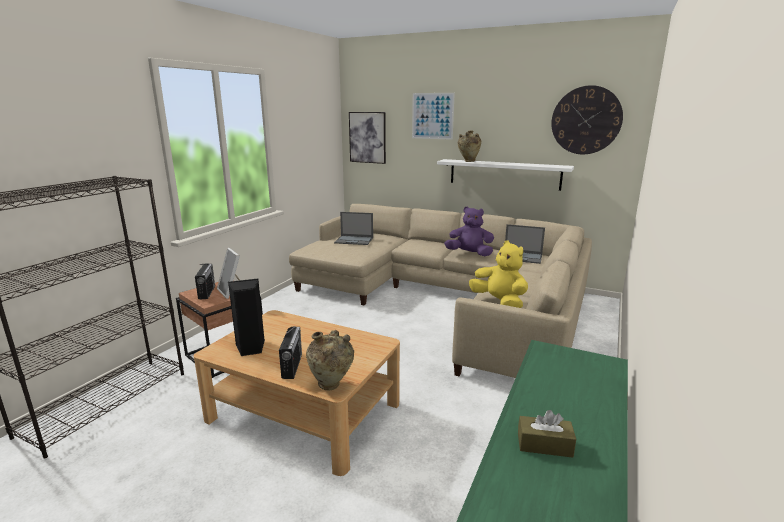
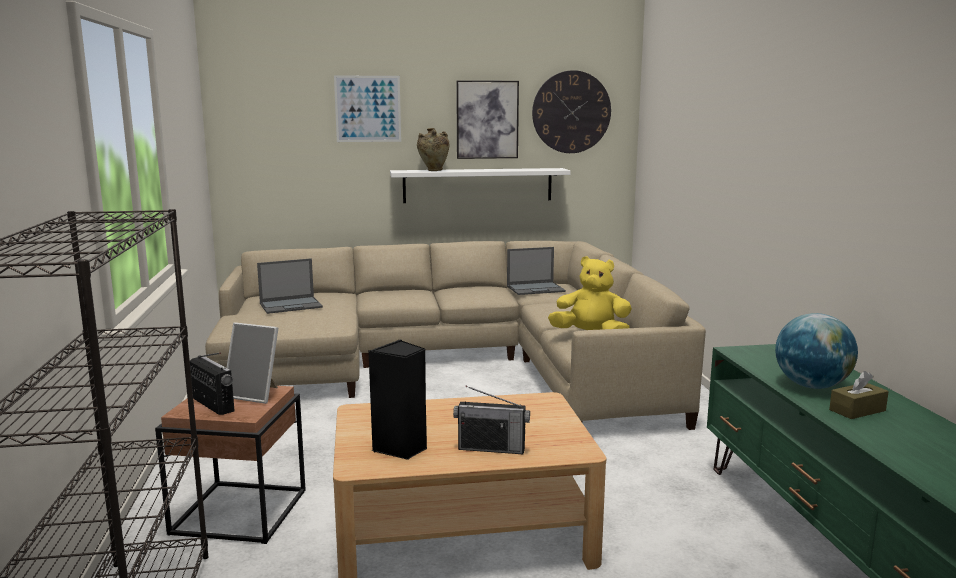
camera: 35 degrees left, 5 degrees down
radio [279,326,302,379] -> radio turned 135 degrees clockwise [453,386,530,454]
beige vase [306,330,354,390] -> none
picture [349,112,386,164] -> picture moved to [456,80,519,159]
purple plush toy [444,207,494,256] -> none
none -> globe [775,313,858,389]

